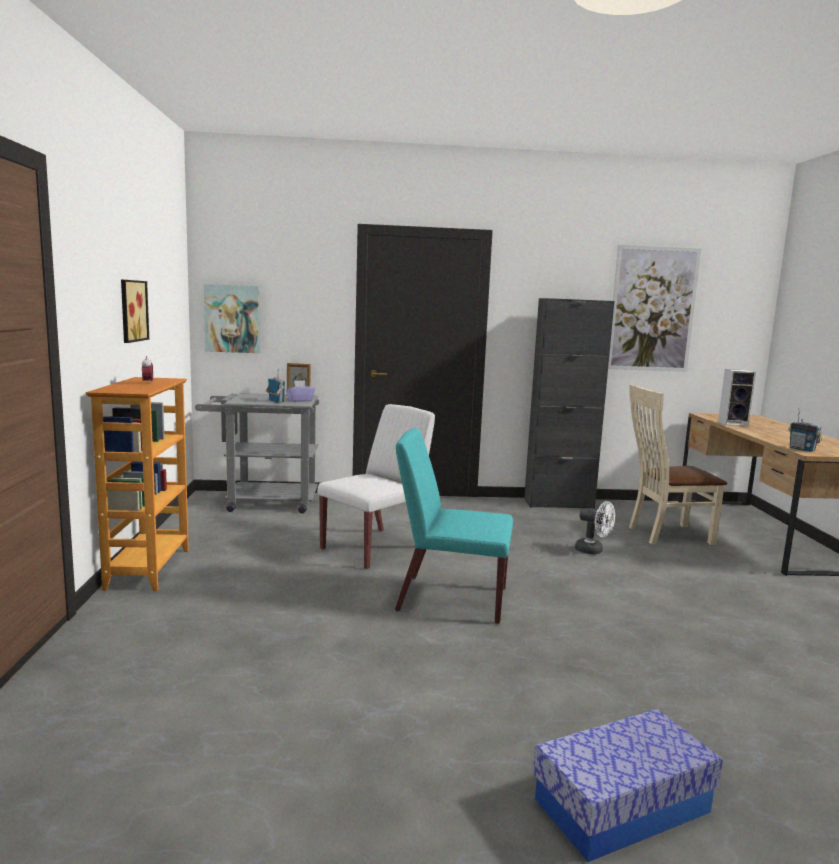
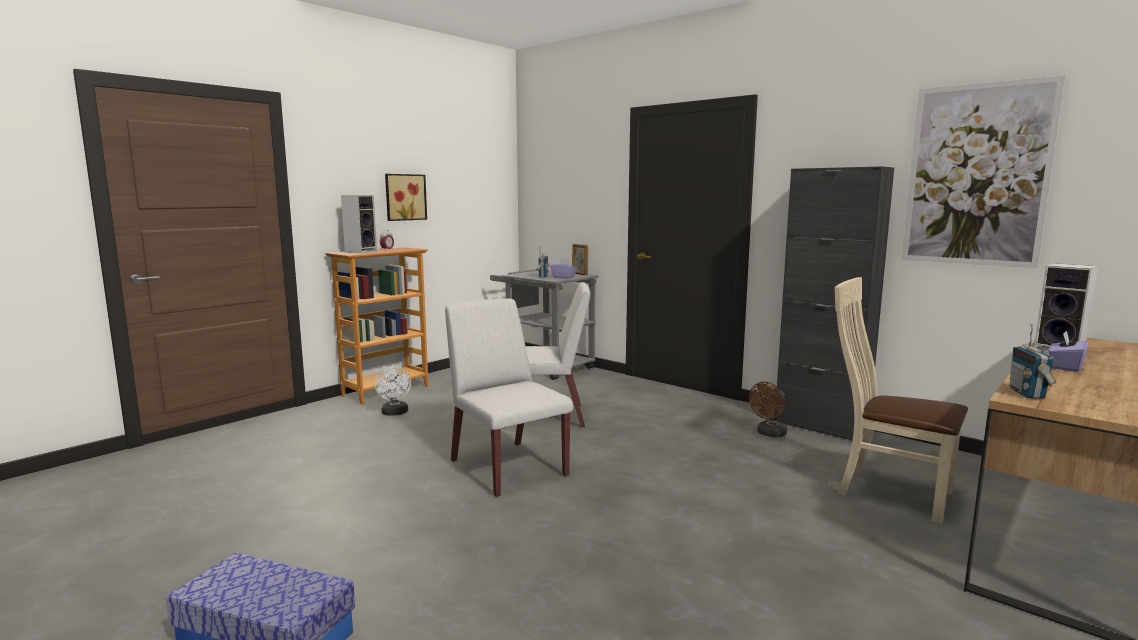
camera: 45 degrees right, 0 degrees up
picture [204,284,260,353] -> none
turquoise chair [395,428,513,624] -> white chair [445,298,573,497]
white fan [575,501,615,554] -> white fan moved to [375,366,411,416]
none -> speaker [341,195,377,253]
none -> brown fan [749,382,787,437]
none -> purple tissue box [1048,330,1089,372]

